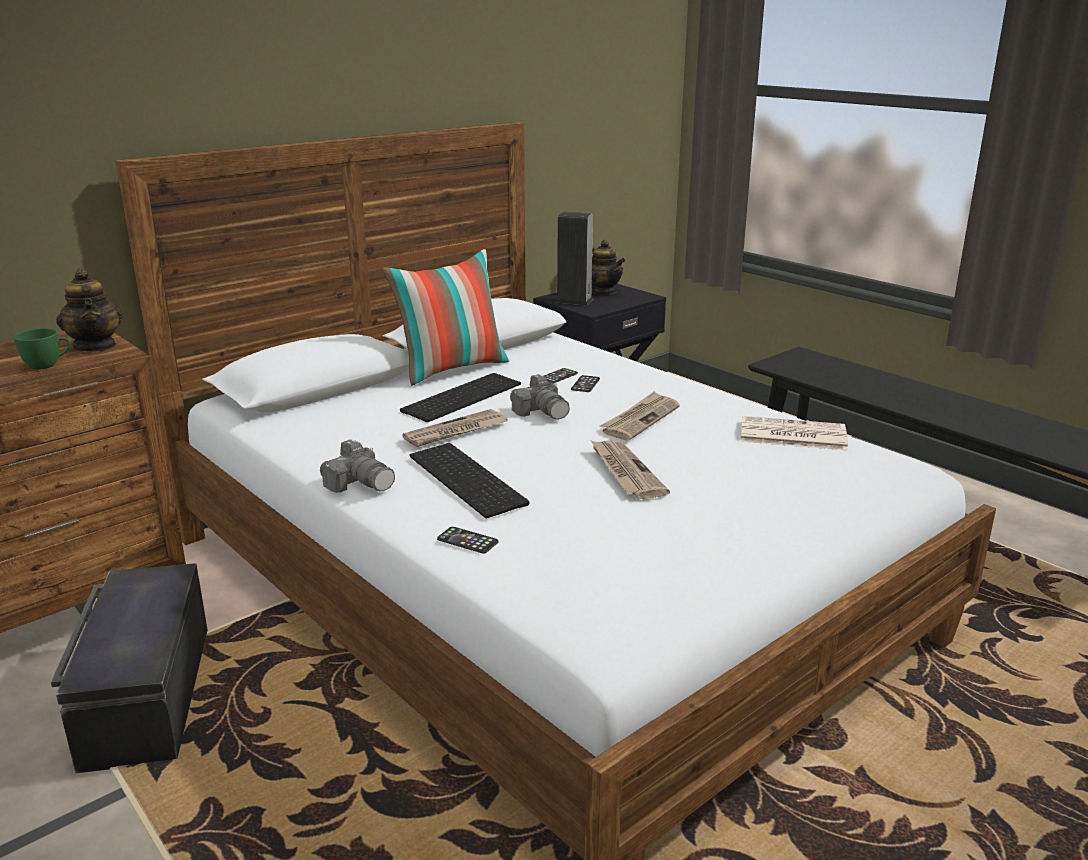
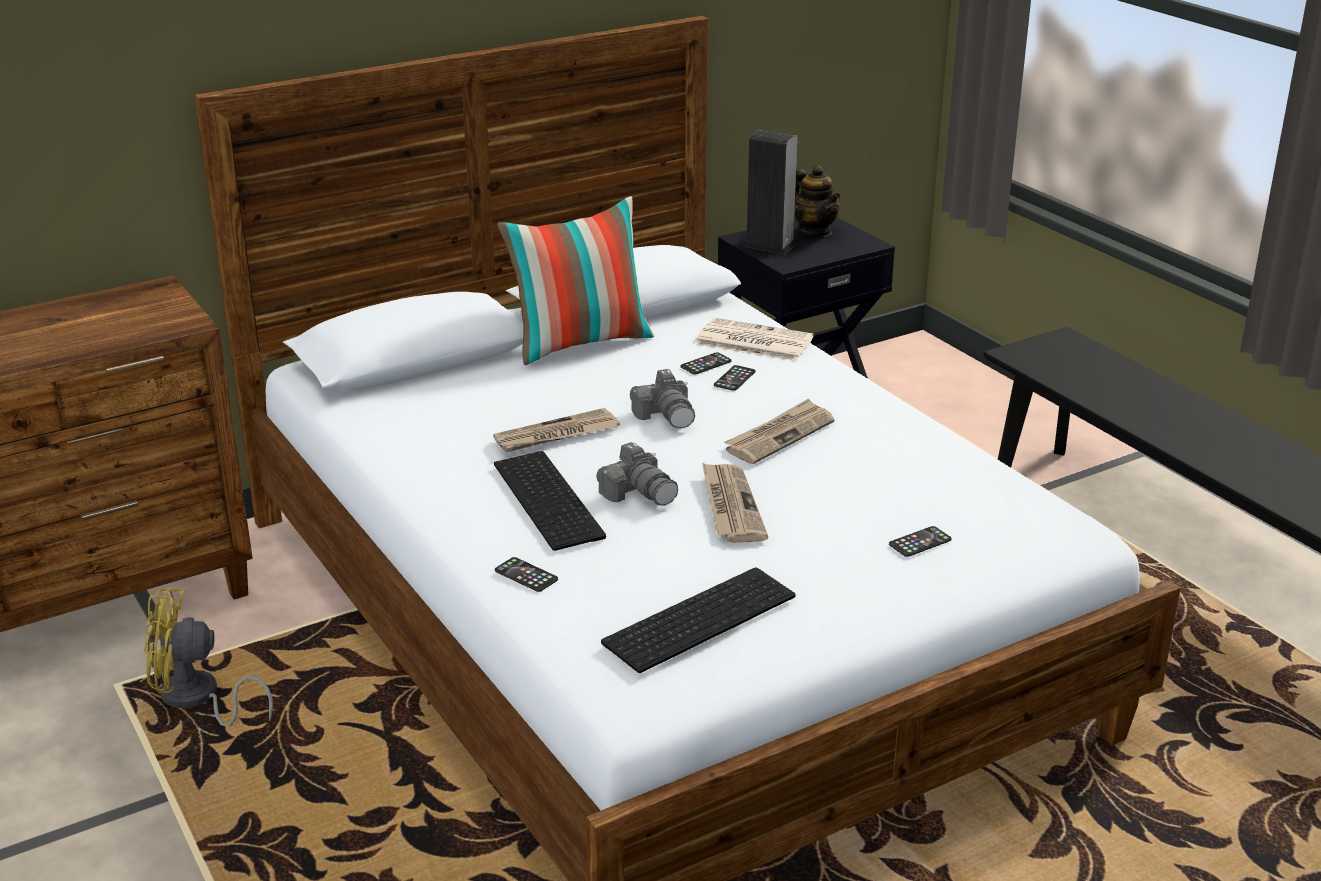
camera: 10 degrees right, 5 degrees up
green cup [14,328,71,370] -> none
black storage box [51,563,208,773] -> yellow fan [144,588,273,726]
teapot [56,268,122,352] -> none
camera [320,440,395,493] -> camera moved to [596,442,678,506]
keyboard [400,373,521,422] -> keyboard moved to [601,567,796,673]
newspaper [741,416,848,451] -> newspaper moved to [695,317,814,361]
none -> phone [889,526,952,557]

